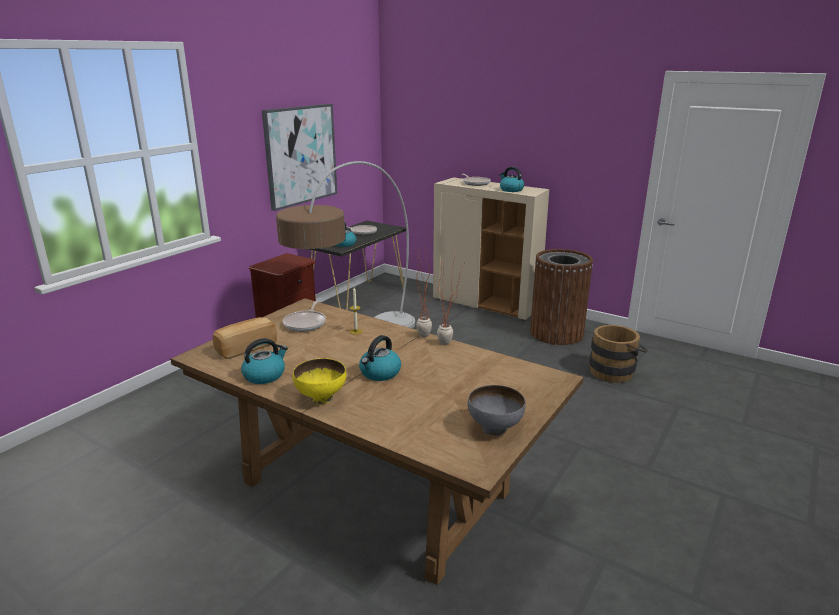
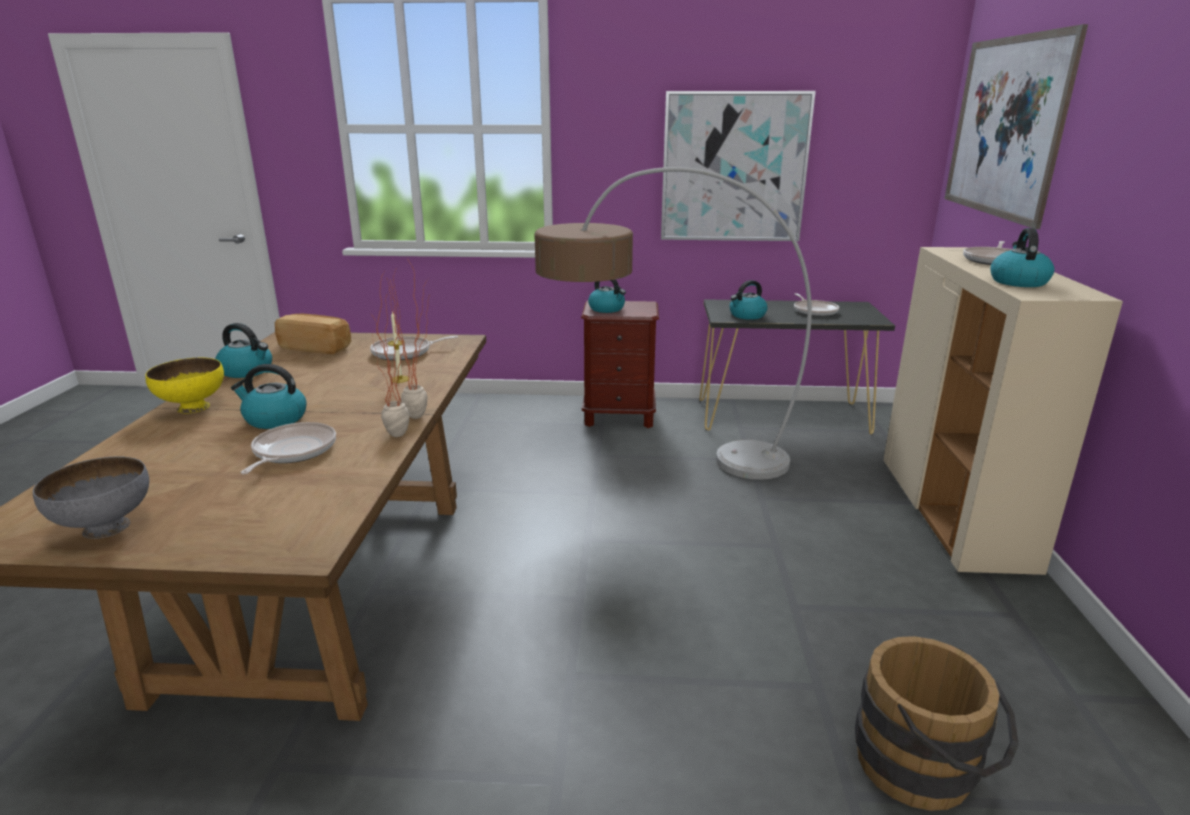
camera: 60 degrees right, 0 degrees up
brown trash can [530,249,593,345] -> none
none -> frying pan [240,422,336,474]
none -> kettle [588,279,626,313]
none -> picture [944,24,1088,229]

